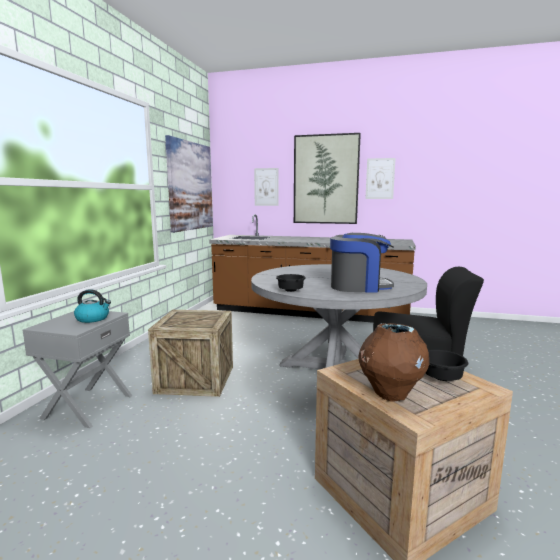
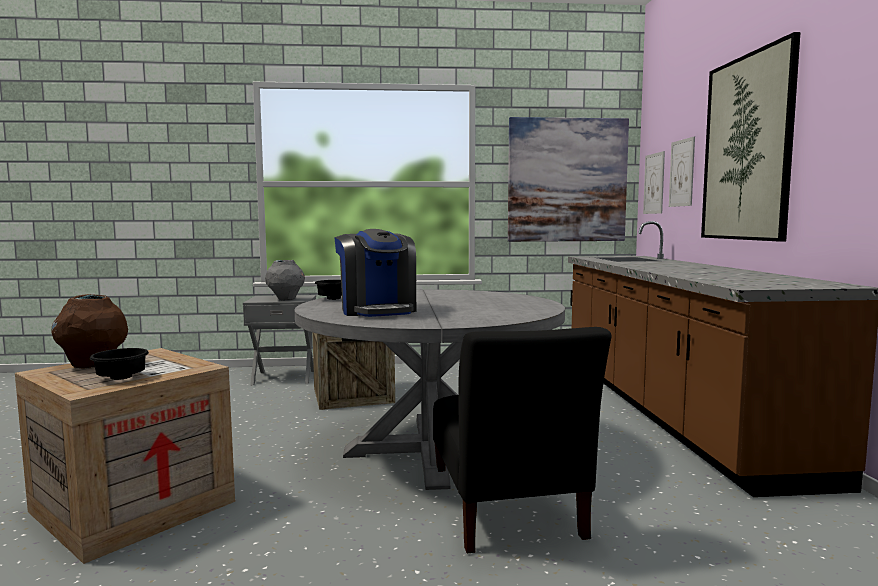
camera: 70 degrees right, 5 degrees down
kettle [74,289,111,323] -> grey vase [265,260,305,300]
picture [366,158,396,199] -> picture moved to [643,151,665,214]

